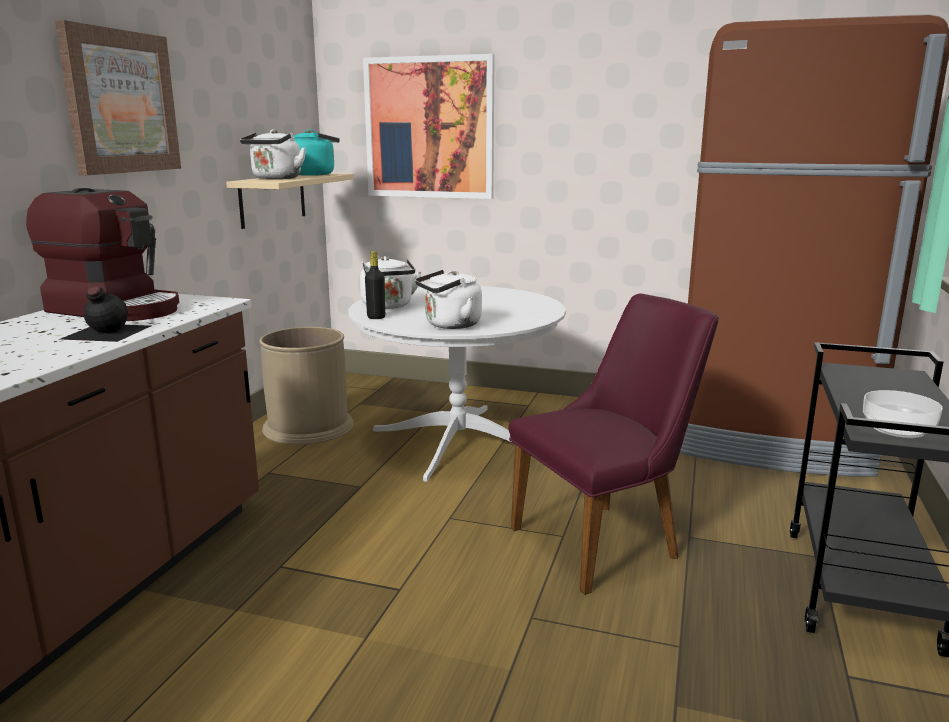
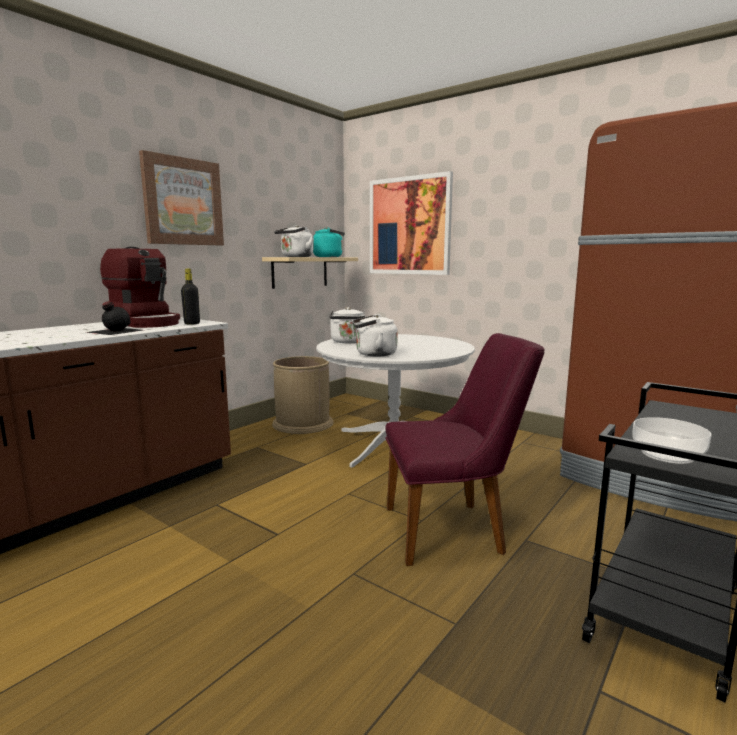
camera: 20 degrees right, 5 degrees down
black bottle [365,251,385,319] -> black bottle moved to [181,269,200,325]

